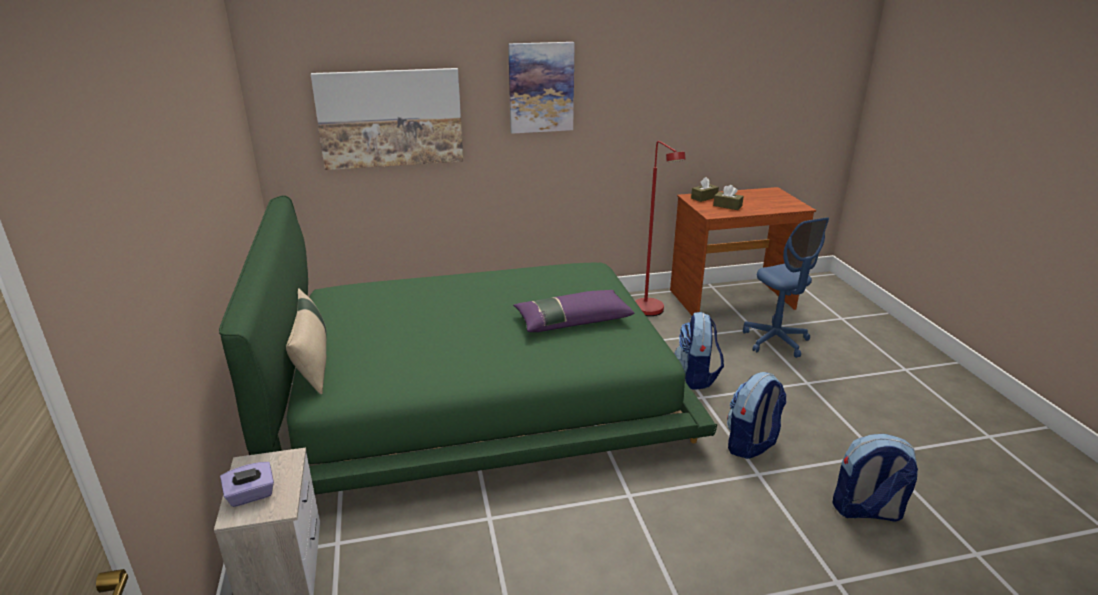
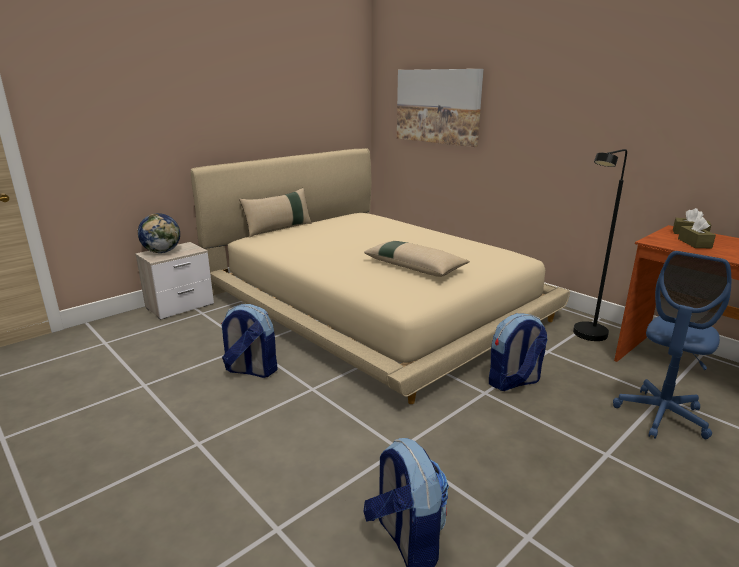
camera: 60 degrees right, 5 degrees down
green bed [219,195,717,495] -> beige bed [191,148,570,404]
purple tissue box [220,462,274,507] -> globe [138,213,180,253]
picture [508,42,575,134] -> none
purple pillow [513,290,635,332] -> beige pillow [364,241,470,277]
red floor lamp [635,141,686,316] -> black floor lamp [573,149,627,341]
backpack [727,372,786,459] -> backpack moved to [221,304,278,378]

